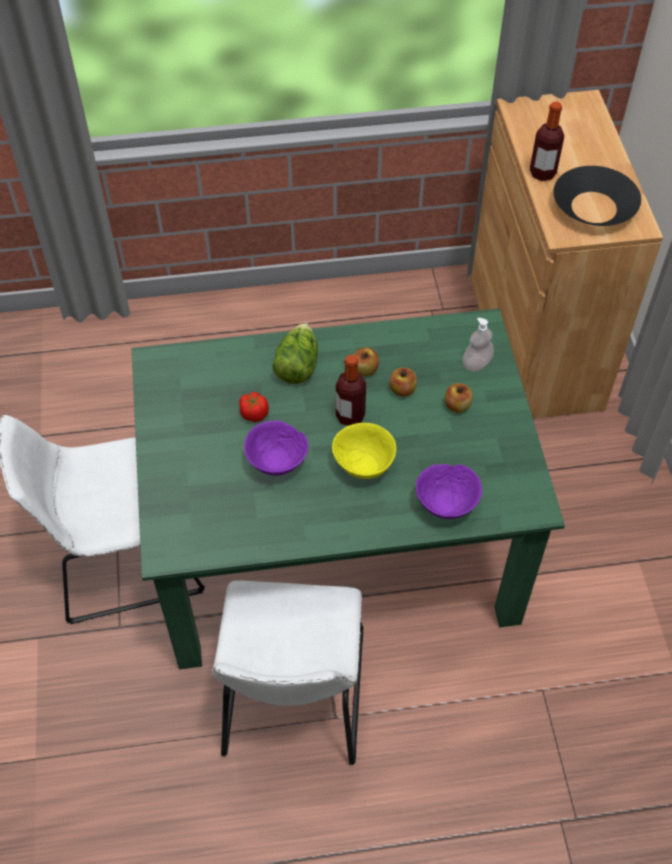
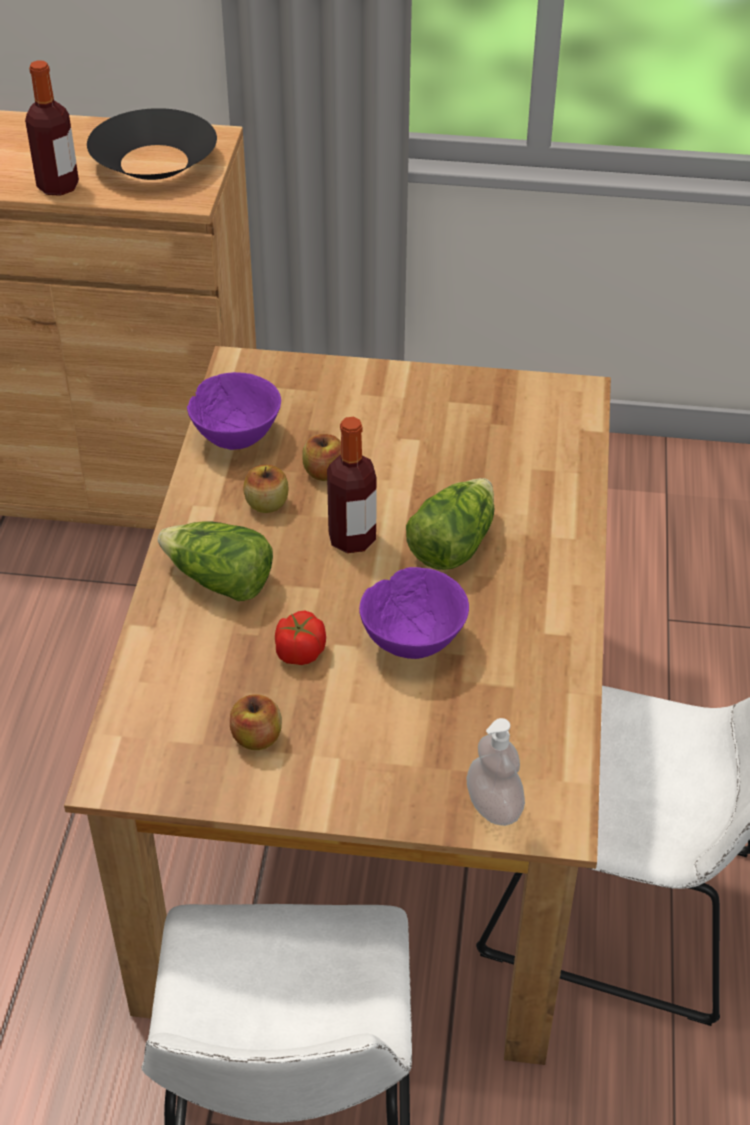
camera: 75 degrees left, 10 degrees down
green dining table [132,308,565,669] -> brown dining table [64,346,611,1065]
yellow bowl [332,423,396,479] -> lettuce [406,478,494,570]
purple bowl [416,464,482,519] -> purple bowl moved to [187,372,281,450]
apple [445,383,473,413] -> apple moved to [230,694,282,750]
soap dispenser [462,318,494,372] -> soap dispenser moved to [467,718,525,826]

